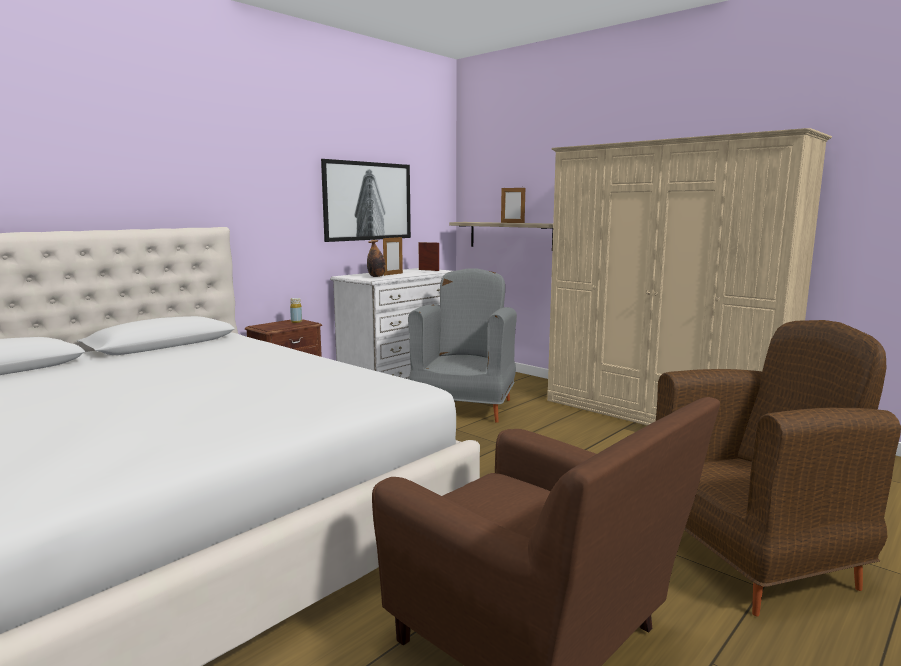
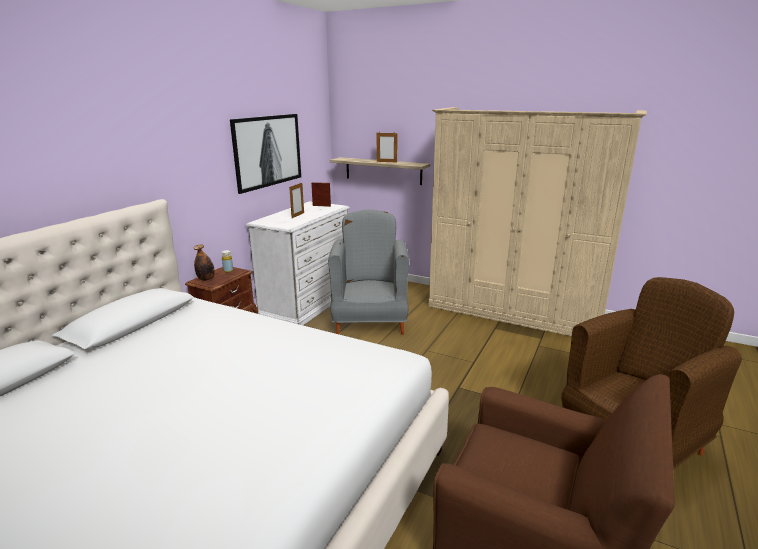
camera: 15 degrees left, 10 degrees up
bottle [367,240,386,277] -> bottle moved to [194,245,215,281]

